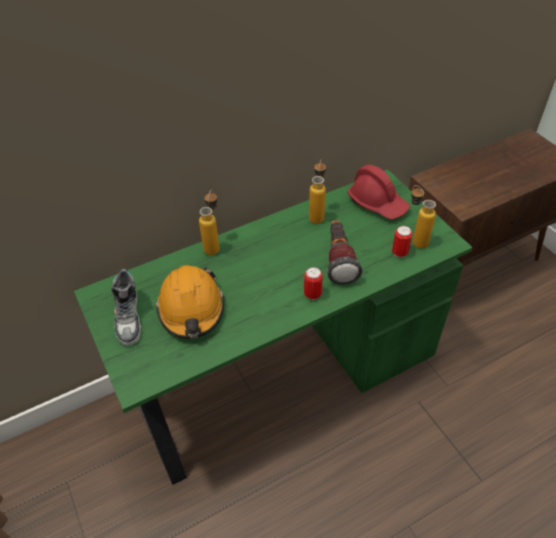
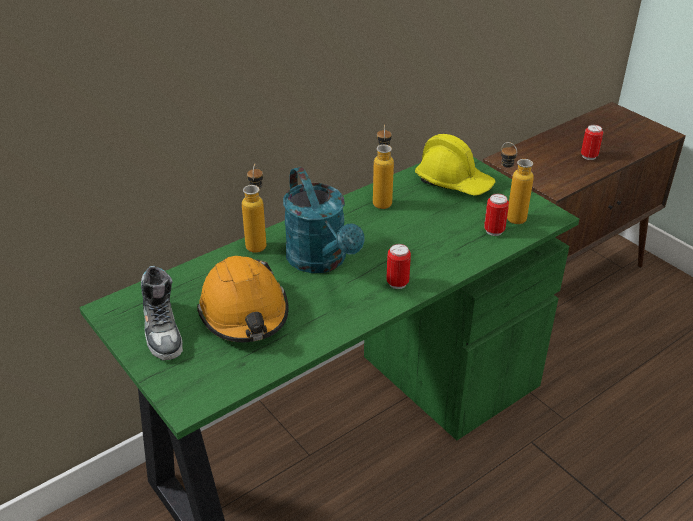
camera: 10 degrees left, 10 degrees down
flashlight [327,220,363,285] -> none
red hard hat [347,165,410,219] -> yellow hard hat [415,134,496,196]
none -> turquoise watering can [283,167,364,273]
none -> can [581,125,603,160]

